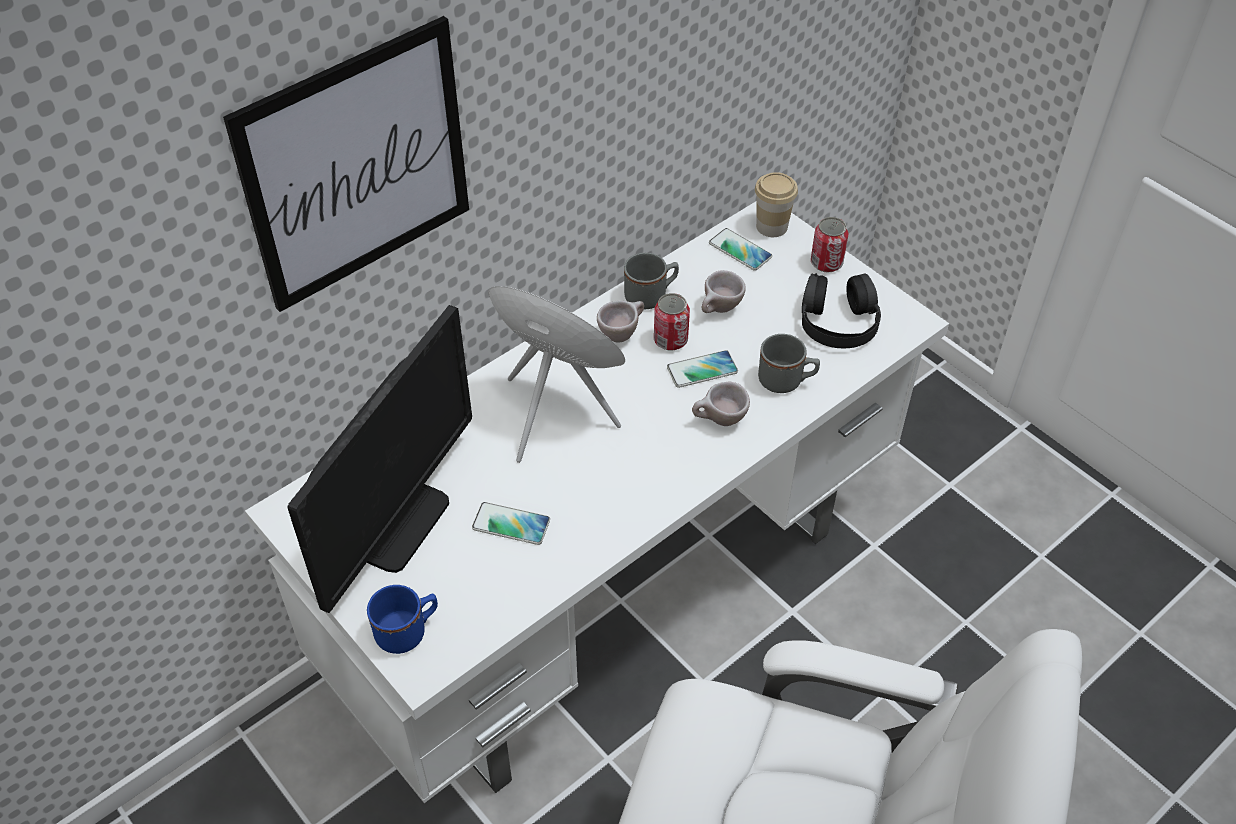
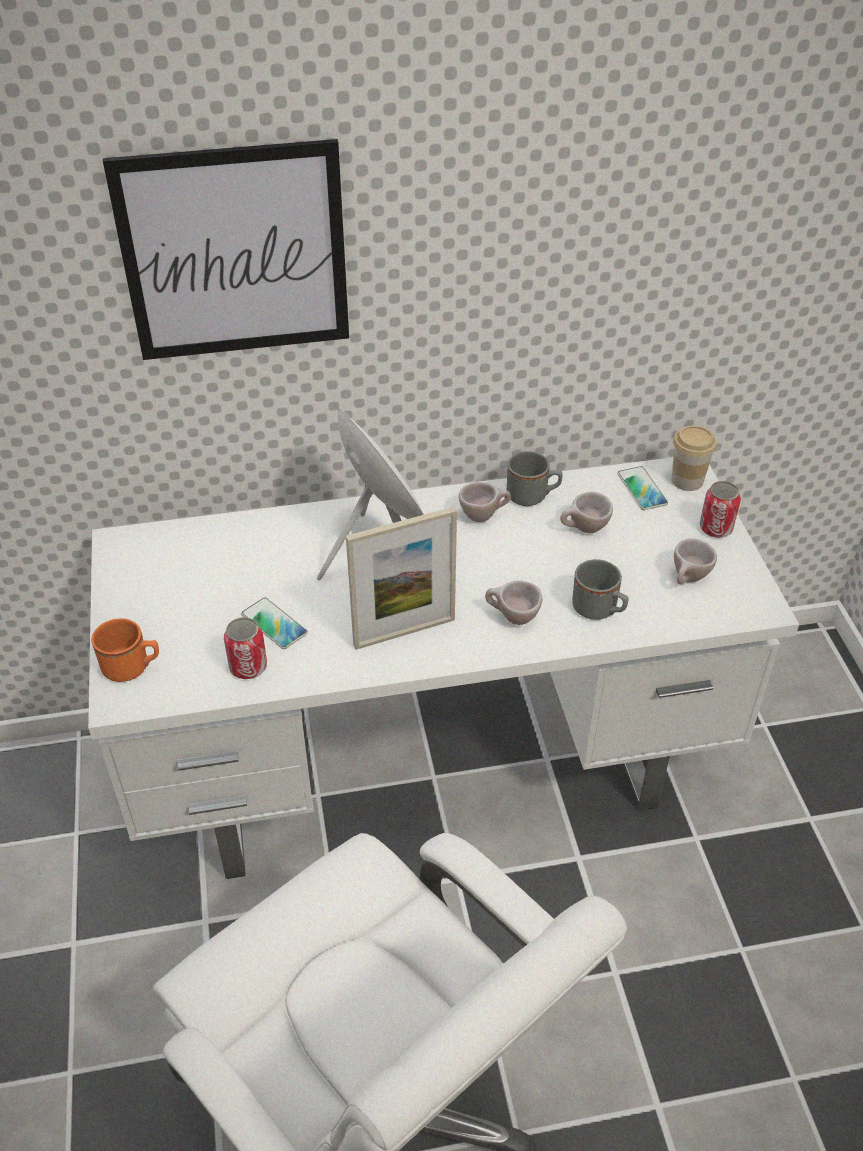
camera: 30 degrees right, 5 degrees down
monitor [288,305,472,613] -> none
blue mug [367,585,438,654] -> orange mug [91,618,159,682]
can [654,293,690,351] -> can moved to [224,617,267,679]
phone [667,350,738,388] -> none
black headphones [802,273,881,348] -> beige cup [674,538,717,584]
none -> picture frame [346,507,457,650]

